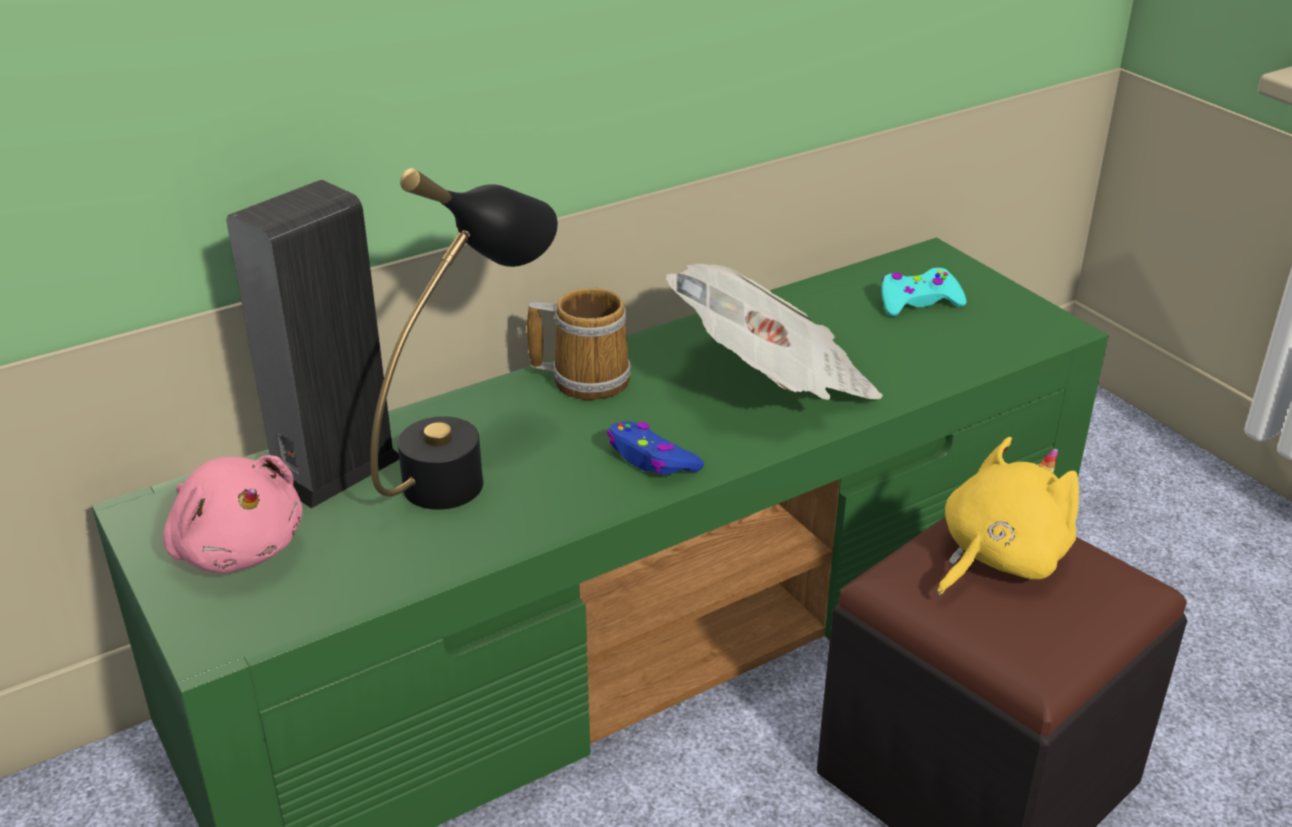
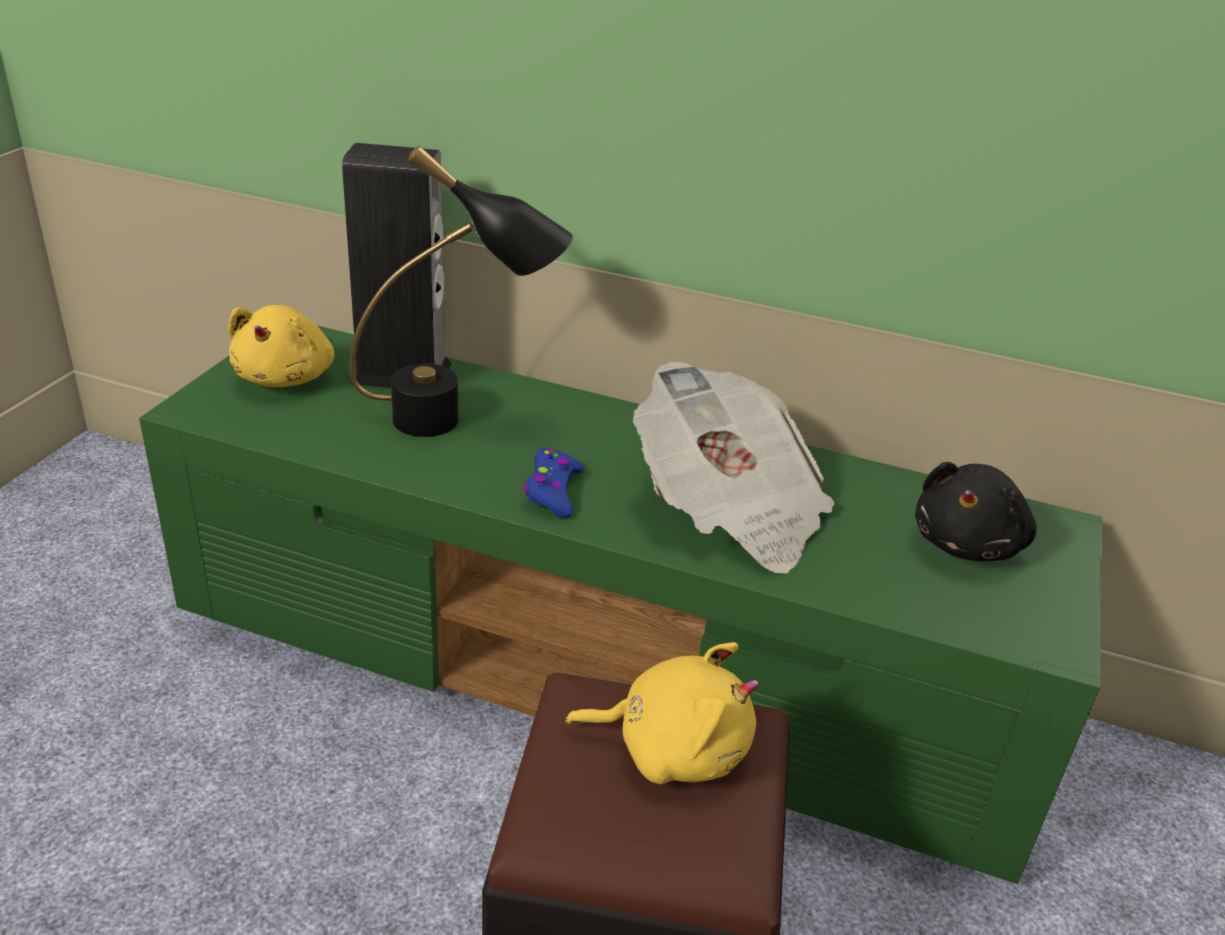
camera: 50 degrees right, 0 degrees up
pink plush toy [163,455,303,573] -> yellow plush toy [228,305,334,387]
mug [527,288,631,400] -> none
turquoise game controller [881,268,966,316] -> black plush toy [915,462,1037,561]

